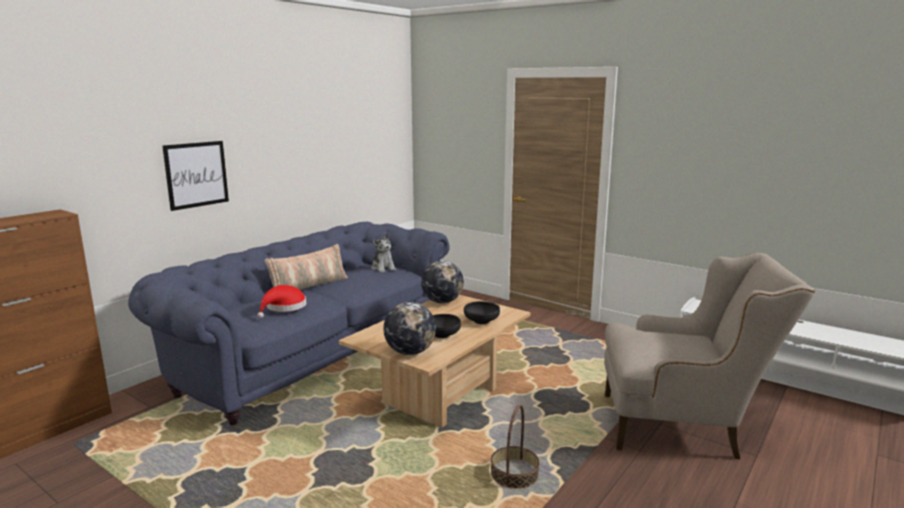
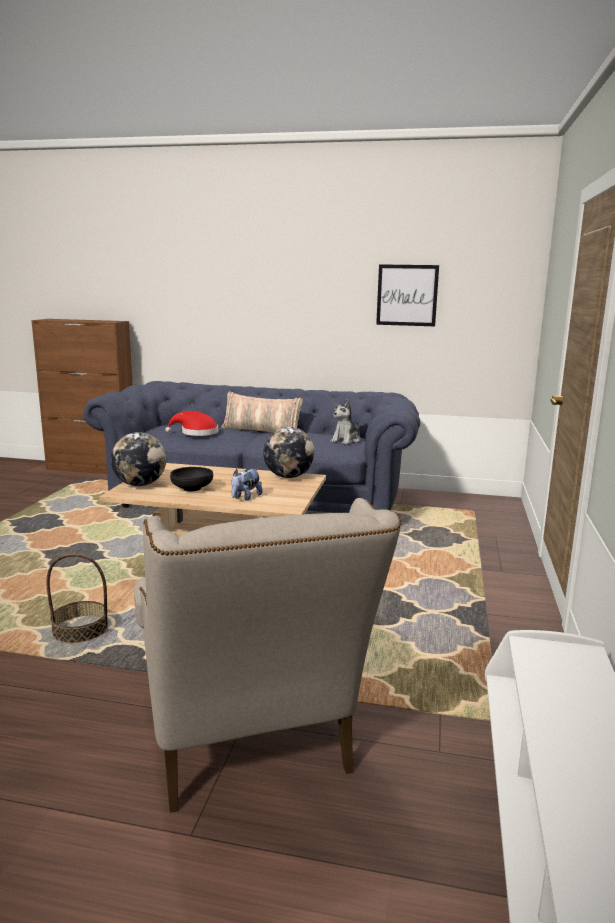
camera: 65 degrees right, 0 degrees up
picture [162,141,229,211] -> picture moved to [376,264,439,326]
black bowl [464,301,500,324] -> plush toy [231,469,263,501]

